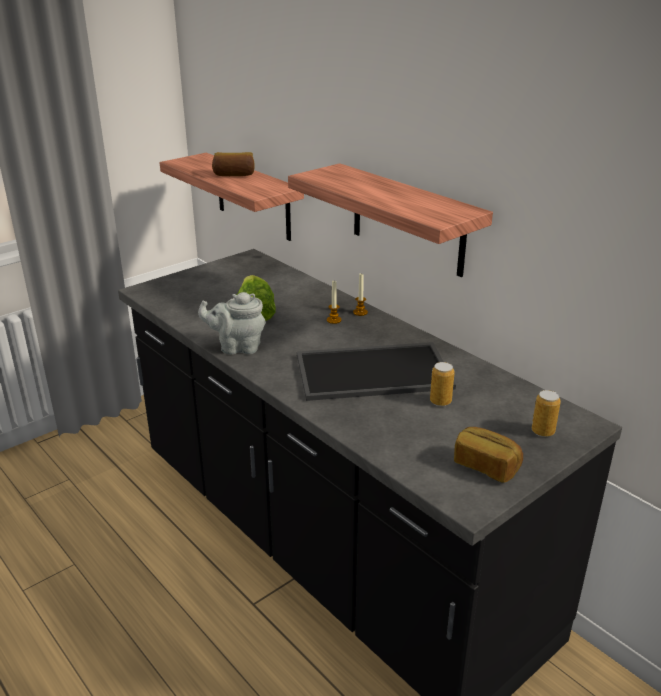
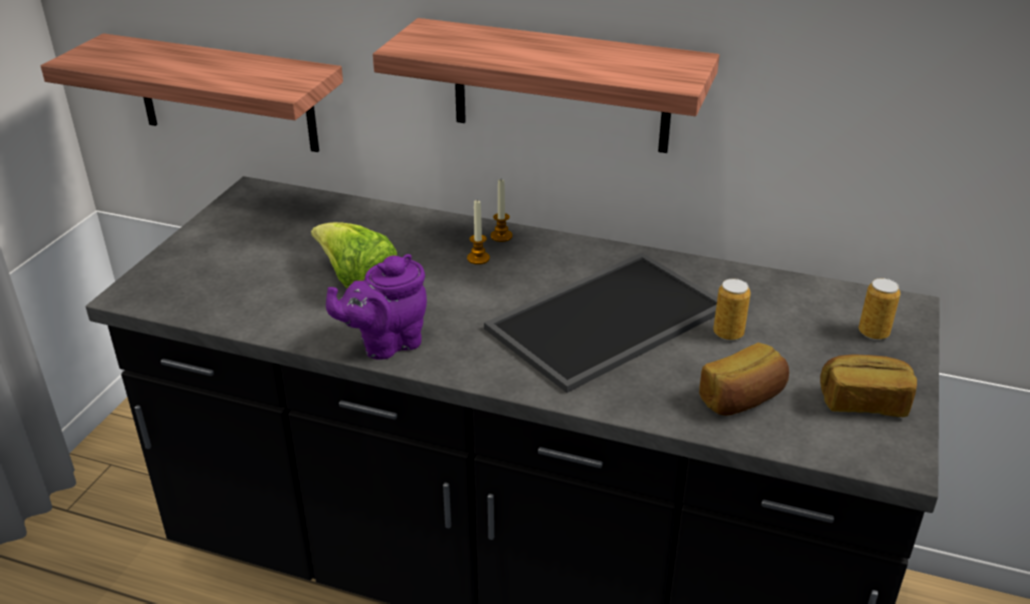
camera: 30 degrees left, 5 degrees up
grey teapot [198,292,266,355] -> purple teapot [326,254,427,359]
bread [212,152,255,176] -> bread moved to [699,343,789,416]

